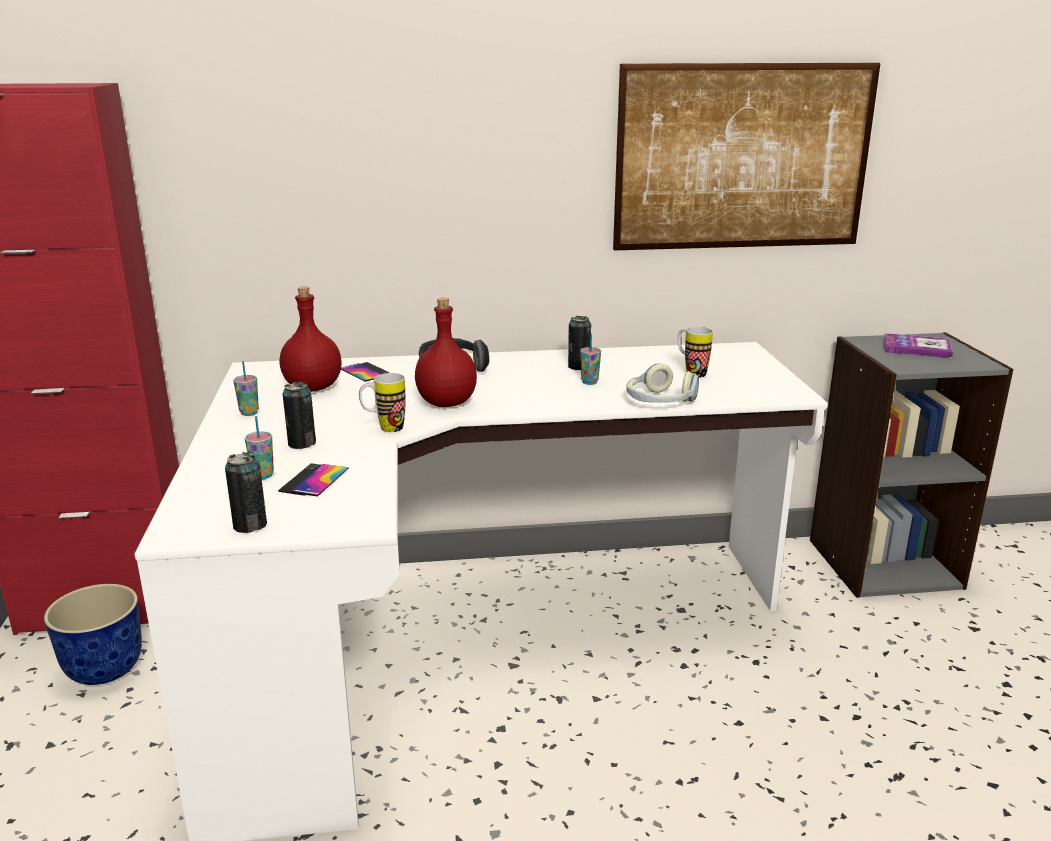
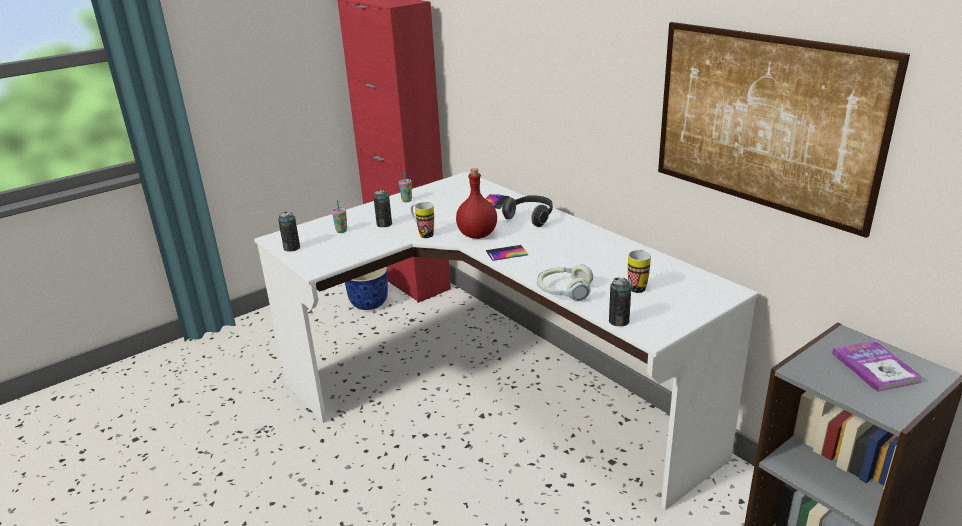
camera: 60 degrees right, 5 degrees up
phone [278,463,349,496] -> phone moved to [486,245,528,261]
red bottle [280,287,341,392] -> none
can [568,316,592,370] -> can moved to [609,277,631,326]
cup [580,334,601,385] -> none

